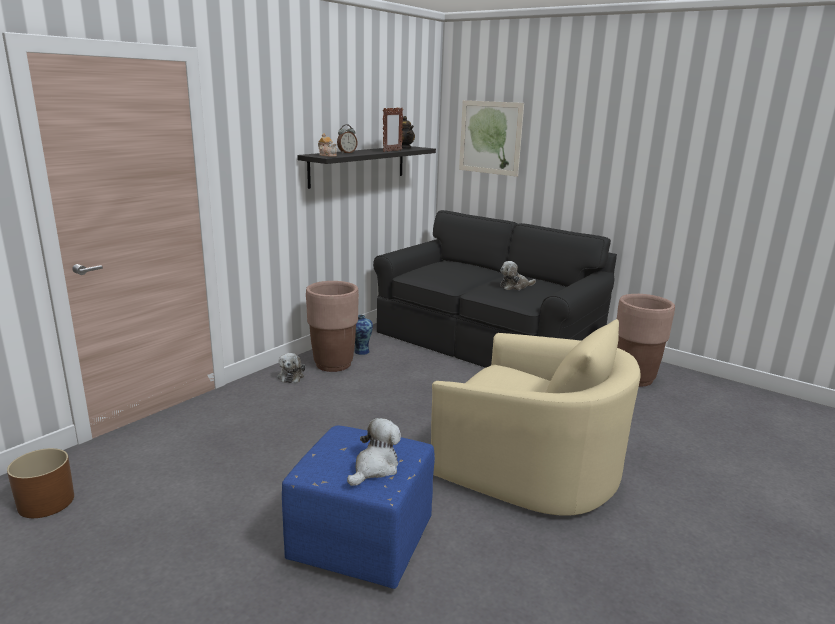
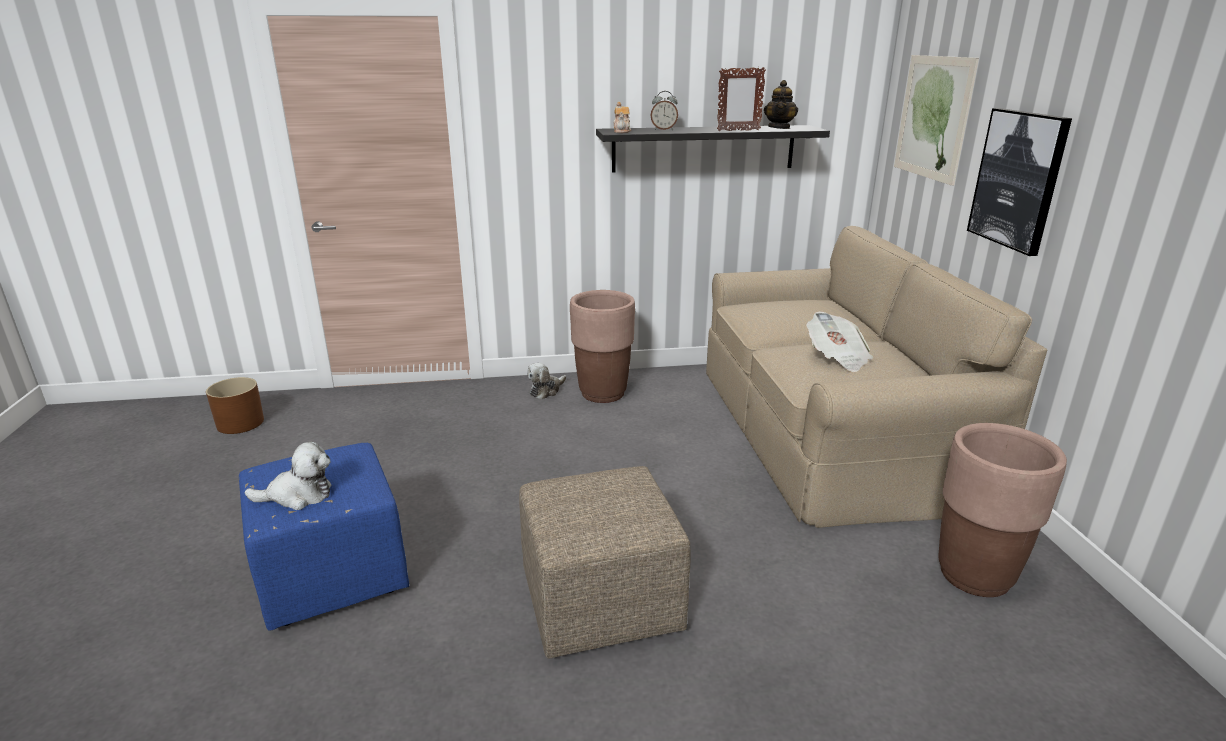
camera: 45 degrees right, 5 degrees up
vase [355,315,373,355] -> none
black sofa [373,210,617,368] -> beige sofa [706,226,1047,528]
beige armchair [431,319,640,516] -> beige ottoman [519,466,691,659]
plush toy [500,261,536,290] -> newspaper [806,311,873,372]
none -> picture [967,108,1072,256]

